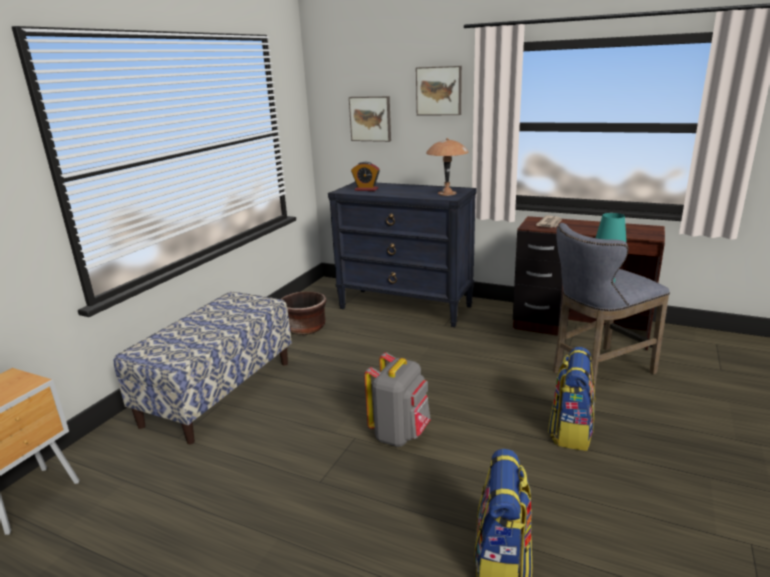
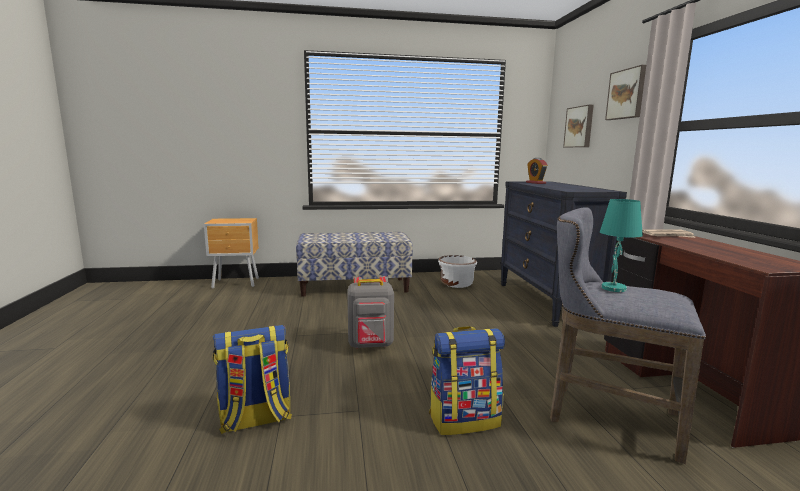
camera: 55 degrees right, 10 degrees down
brown planter [281,291,327,335] -> white planter [438,255,477,288]
brown table lamp [426,138,468,196] -> none

